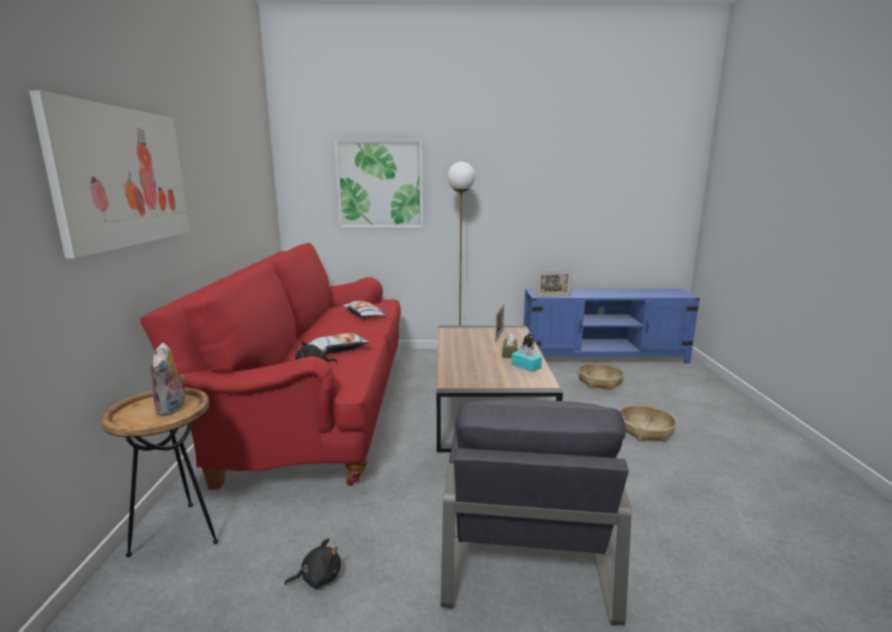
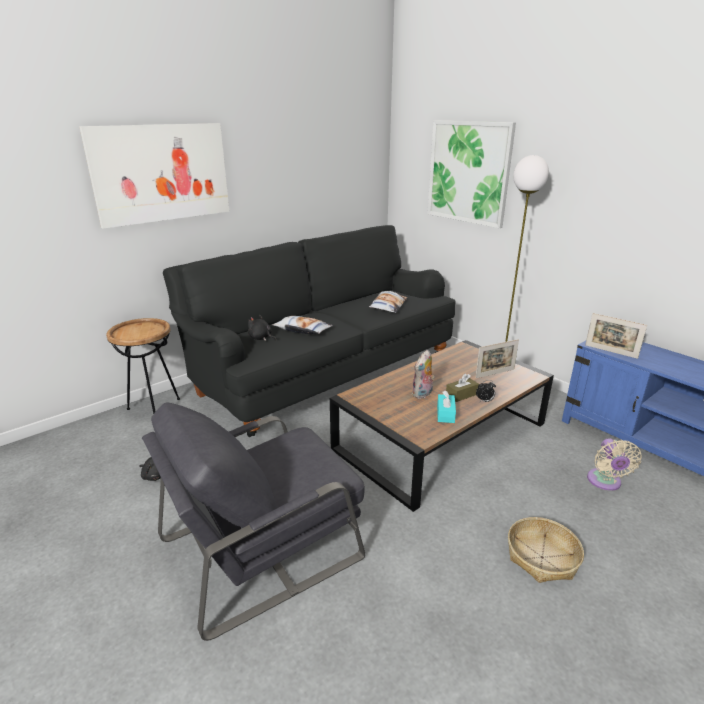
camera: 50 degrees right, 10 degrees up
red sofa [140,243,401,489] -> black sofa [163,225,455,437]
plush toy [151,342,185,416] -> plush toy moved to [412,350,435,399]
basket [579,363,624,390] -> beige fan [587,439,642,491]

